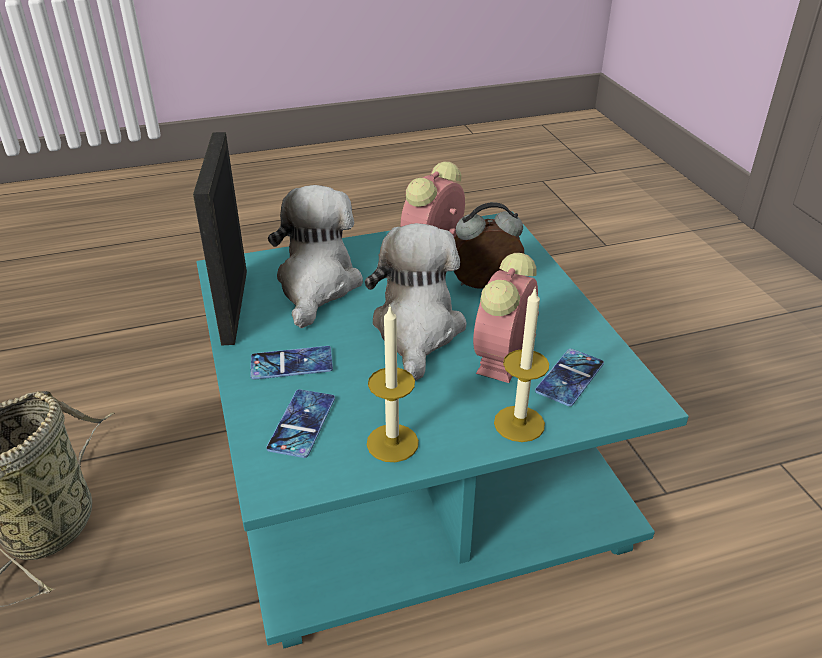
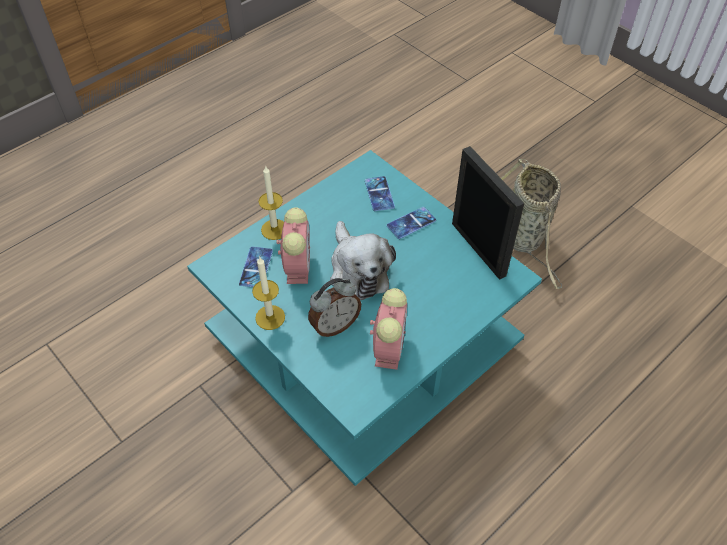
camera: 155 degrees right, 15 degrees up
plush toy [268,185,363,328] -> none
candle [367,304,419,462] -> candle moved to [252,257,285,330]

